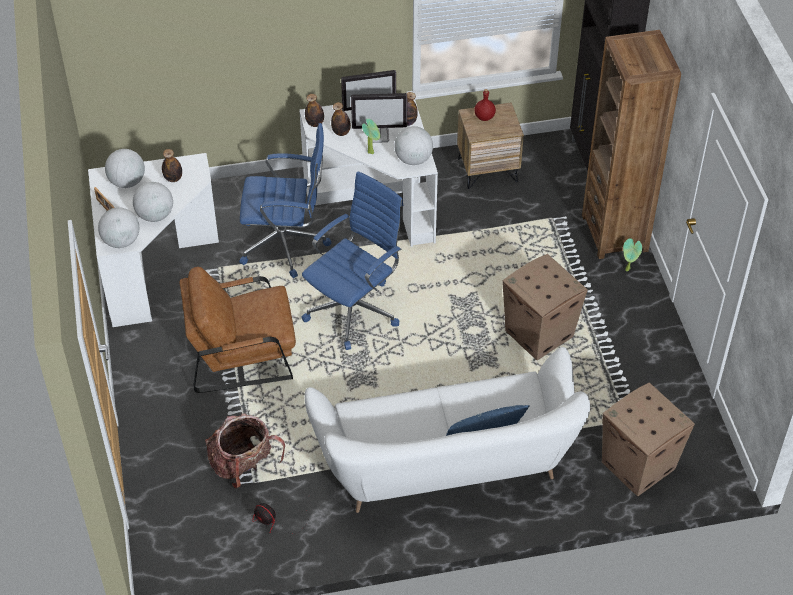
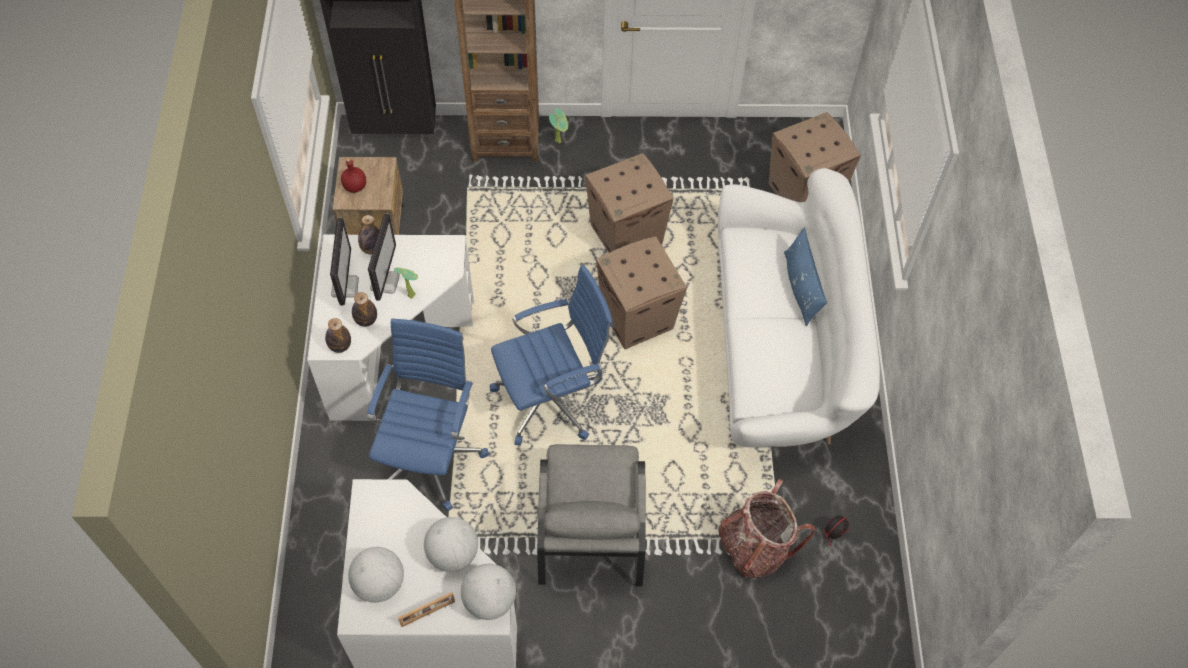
camera: 80 degrees left, 10 degrees up
bottle [162,149,182,182] -> none
brown armchair [179,266,296,393] -> grey armchair [537,444,646,587]
blue office chair [301,171,403,350] -> blue office chair turned 105 degrees clockwise [490,265,613,446]
globe [394,126,433,165] -> none
none -> cardboard box [596,236,687,349]

